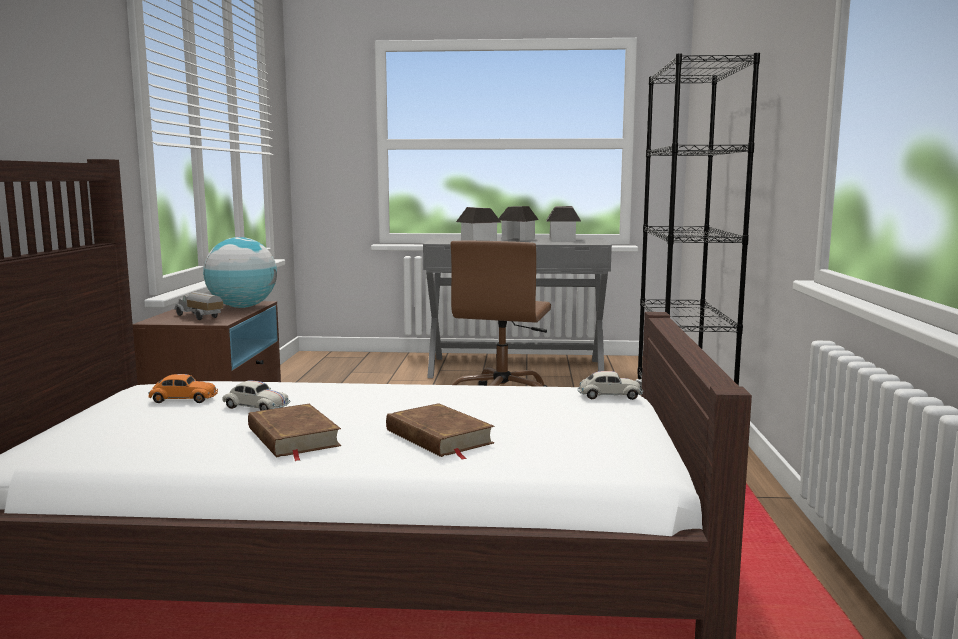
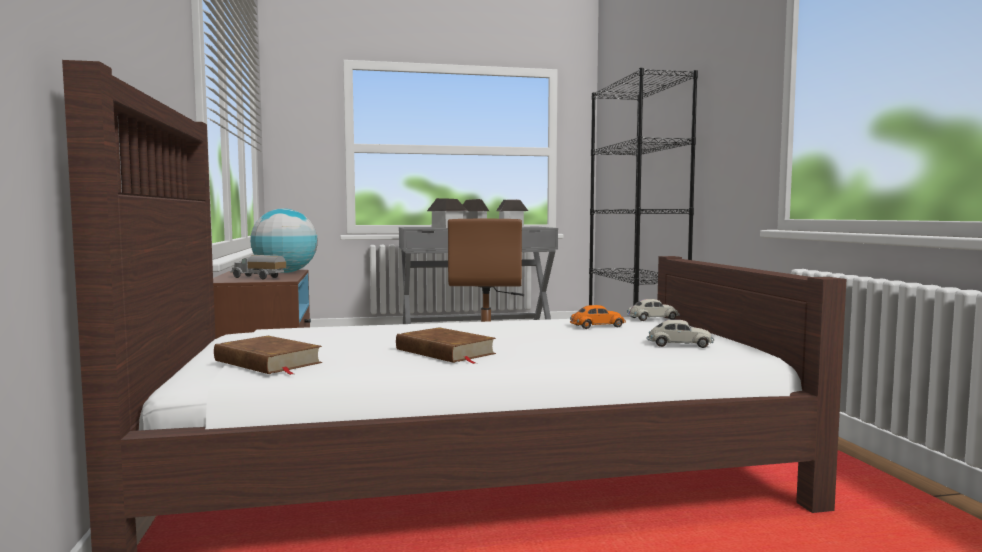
camera: 15 degrees left, 5 degrees down
orange toy car [148,374,218,403] -> orange toy car moved to [570,305,626,329]
white toy car [222,381,290,411] -> white toy car moved to [647,320,715,348]
brown book [386,403,494,460] -> brown book moved to [214,336,322,375]

